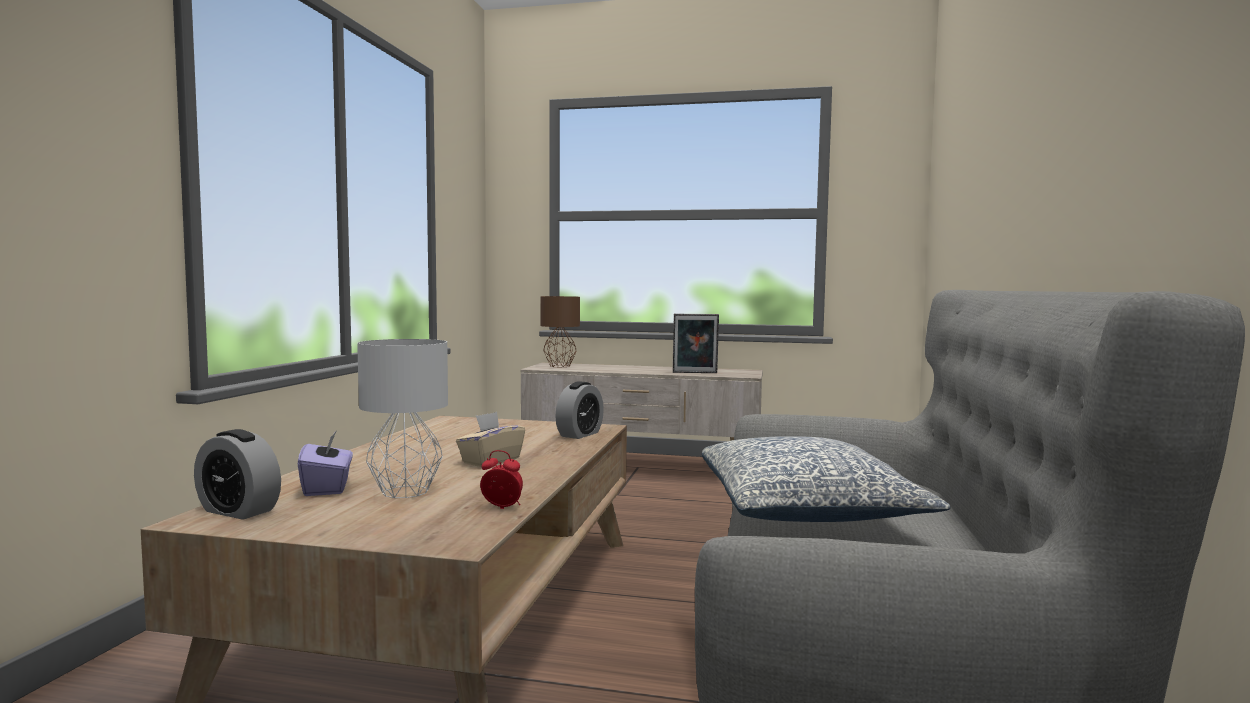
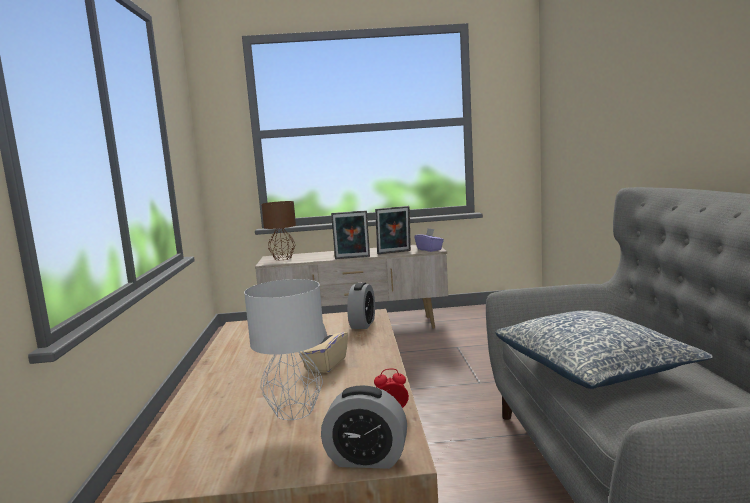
camera: 15 degrees left, 5 degrees up
alarm clock [194,429,281,520] -> alarm clock moved to [321,385,407,469]
purple tissue box [298,432,353,496] -> purple tissue box moved to [414,228,444,252]
none -> picture frame [331,210,370,259]

